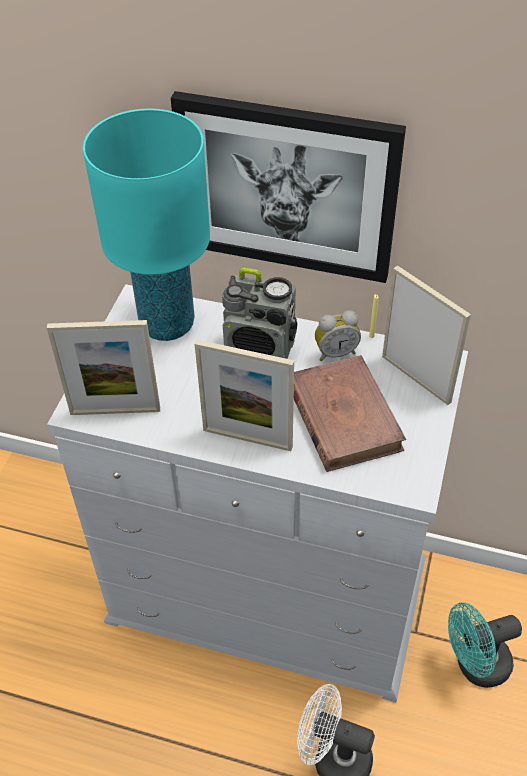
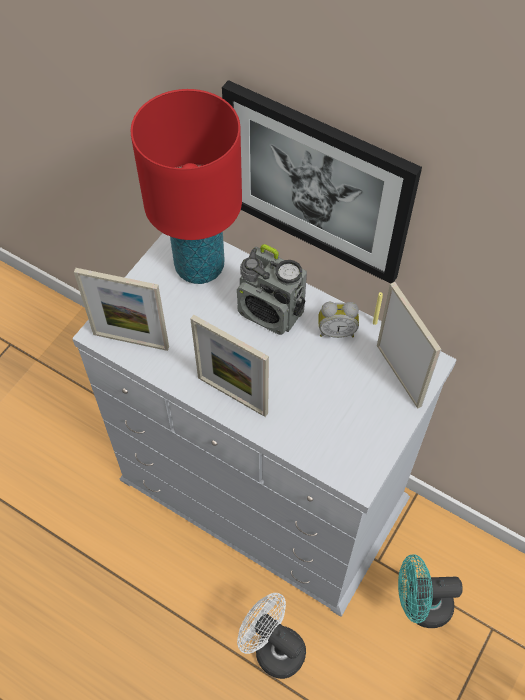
camera: 15 degrees right, 10 degrees up
turquoise table lamp [83,109,210,341] -> red table lamp [130,89,242,284]
brown book [294,355,406,472] -> none

